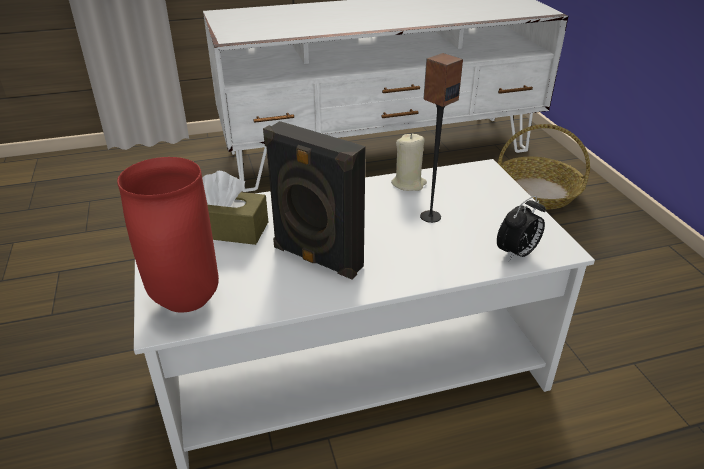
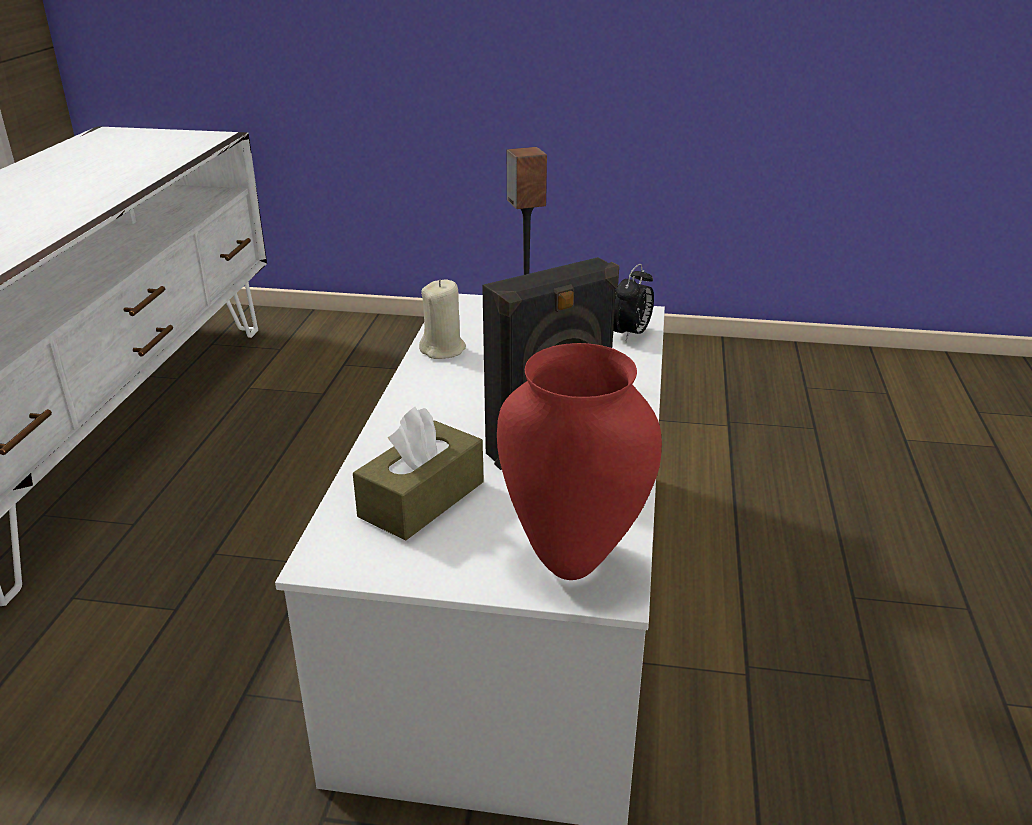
camera: 65 degrees left, 5 degrees down
alarm clock [497,196,546,261] -> alarm clock turned 45 degrees clockwise [613,264,654,342]
basket [498,124,590,210] -> none

